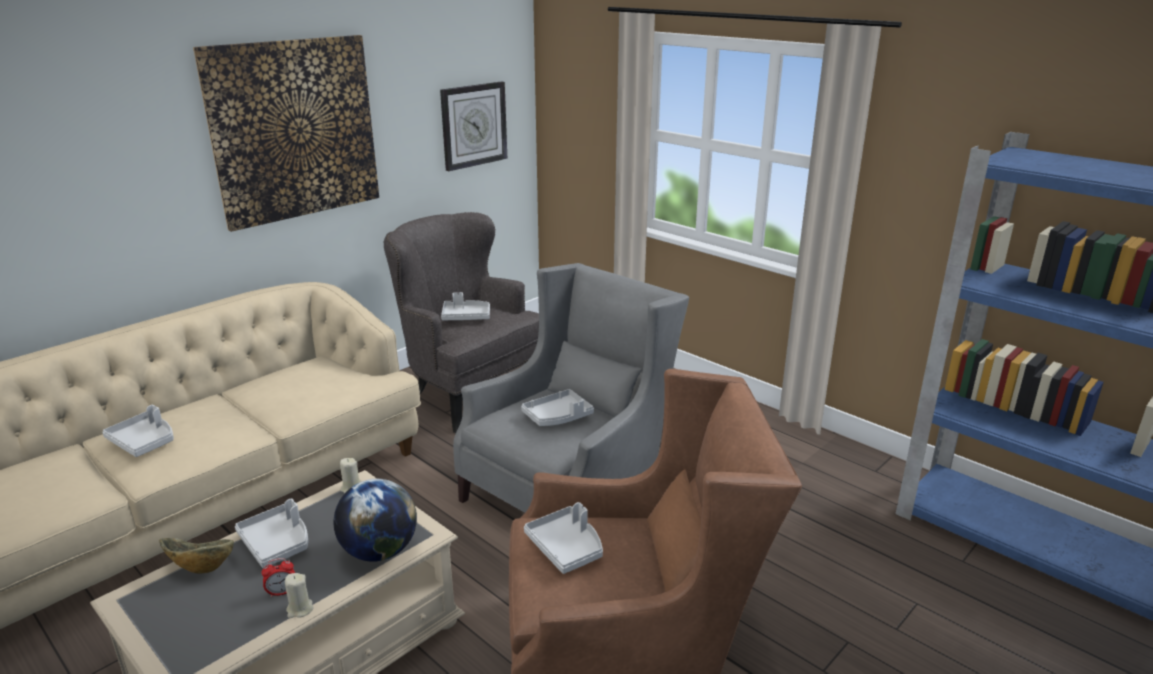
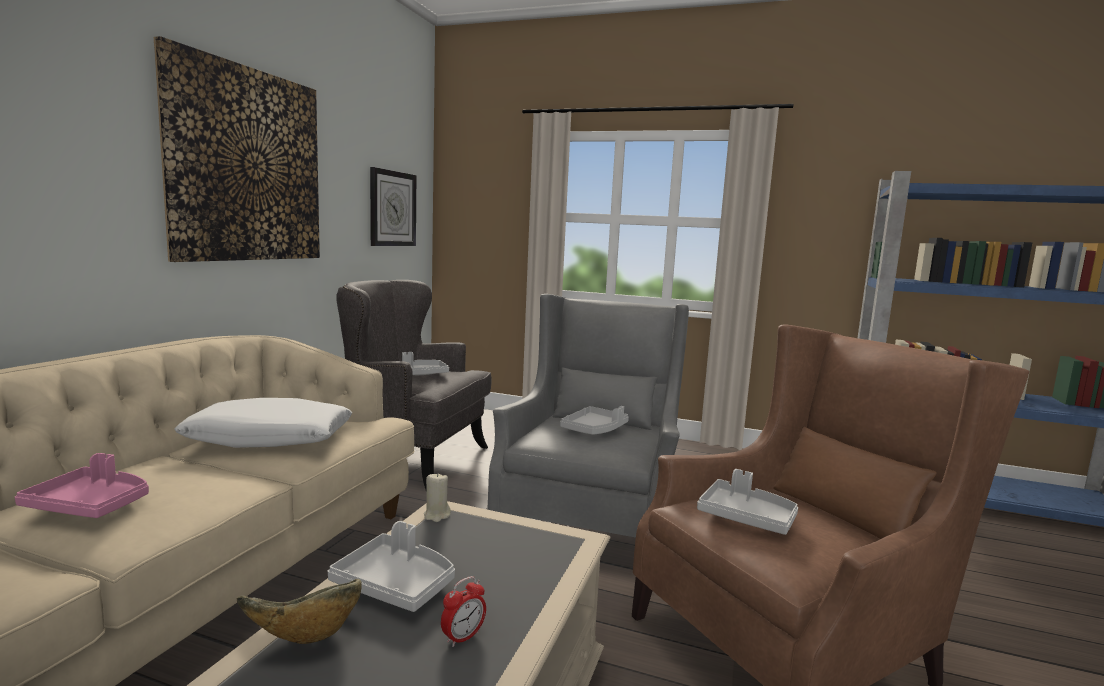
camera: 25 degrees left, 15 degrees down
grey tray [102,405,174,457] -> pink tray [15,453,149,518]
beige candle [285,573,313,618] -> none
globe [333,479,417,562] -> none
none -> white pillow [174,398,352,448]

